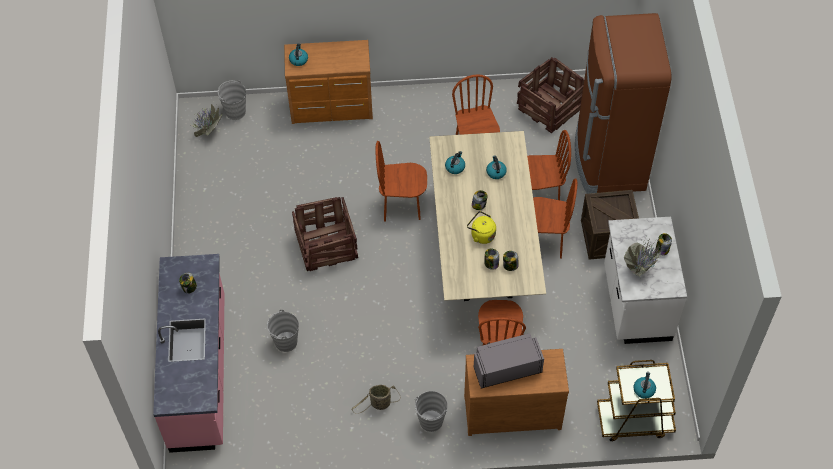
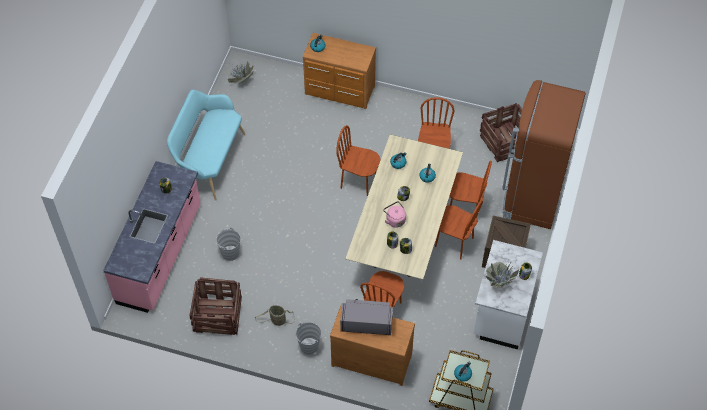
camera: 20 degrees right, 0 degrees up
grey bucket [218,80,246,120] -> none
crate [292,197,358,271] -> crate moved to [190,277,242,335]
yellow kettle [467,211,496,244] -> pink kettle [383,201,406,228]
none -> turquoise bench [167,90,245,201]

